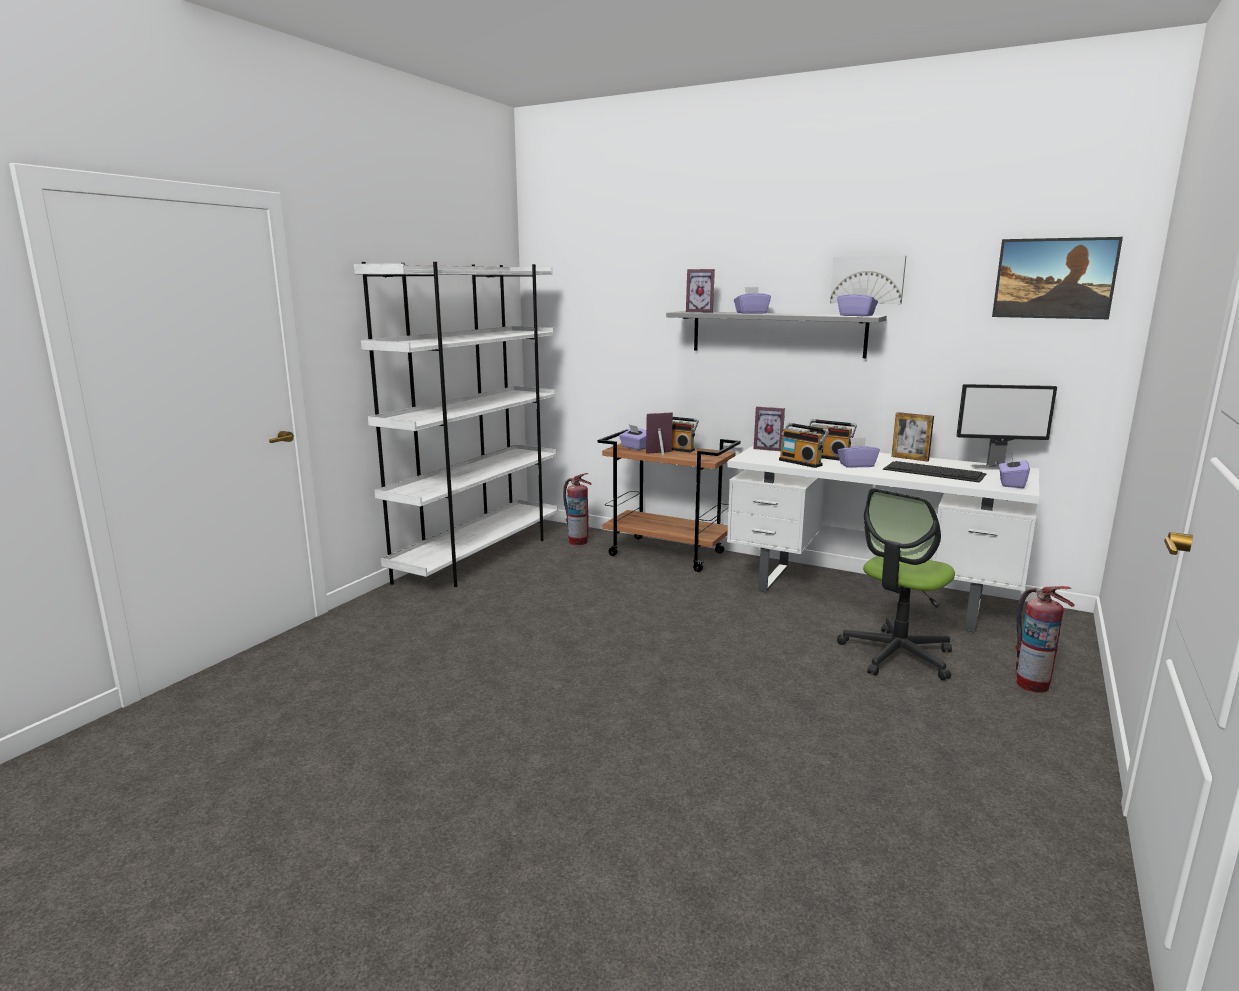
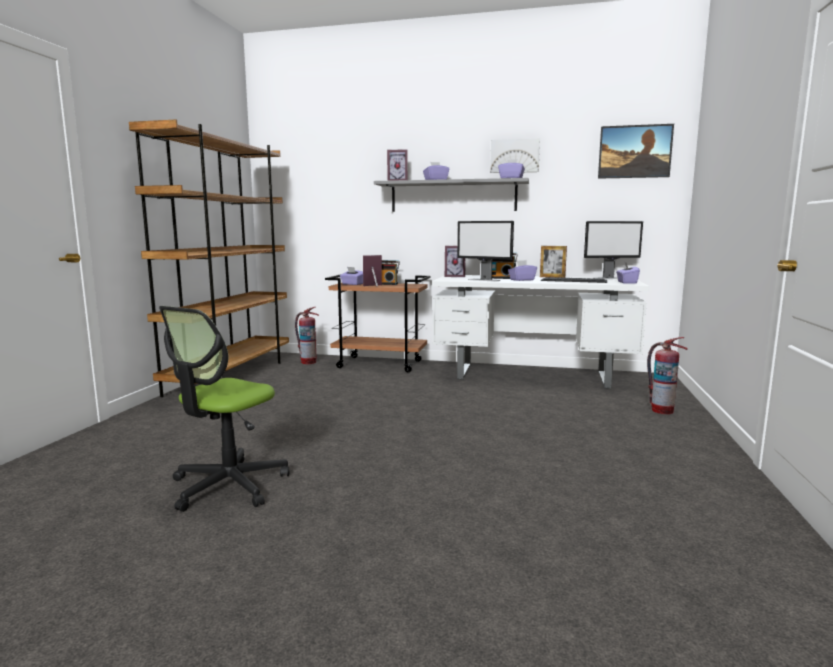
camera: 15 degrees left, 5 degrees down
white bookcase [354,262,558,587] -> brown bookcase [129,119,289,397]
radio [779,423,829,468] -> monitor [457,221,514,282]
office chair [837,488,955,680] -> office chair moved to [159,306,290,512]

